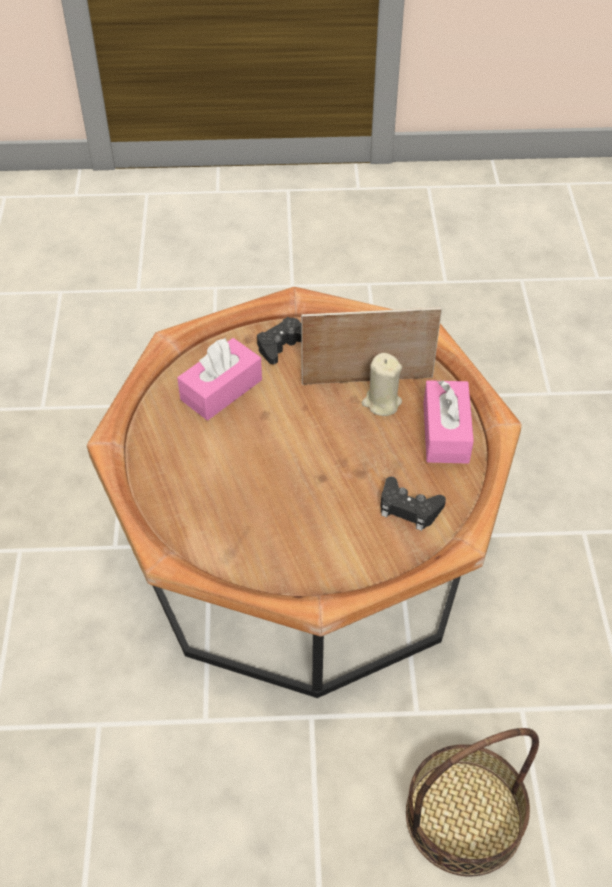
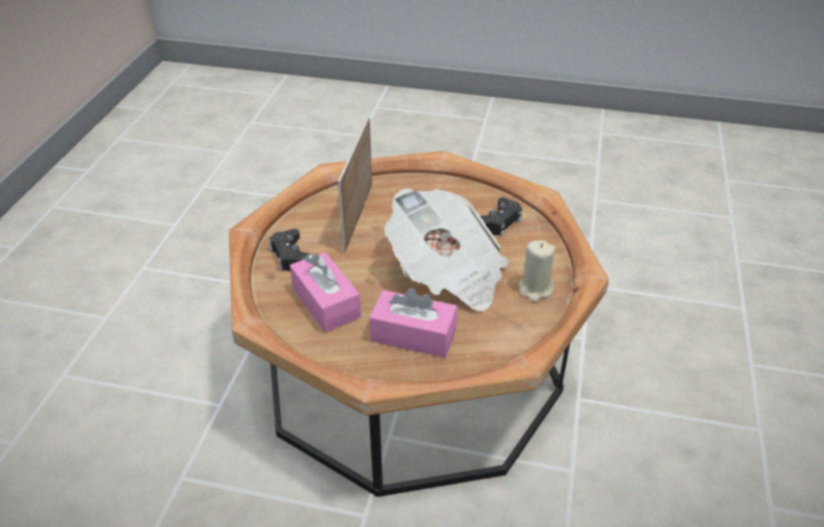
camera: 75 degrees left, 10 degrees down
beige candle [362,353,402,416] -> beige candle moved to [519,240,555,302]
basket [406,728,539,877] -> none
pink tissue box [423,380,474,464] -> pink tissue box moved to [369,288,457,358]
none -> newspaper [384,188,509,311]

